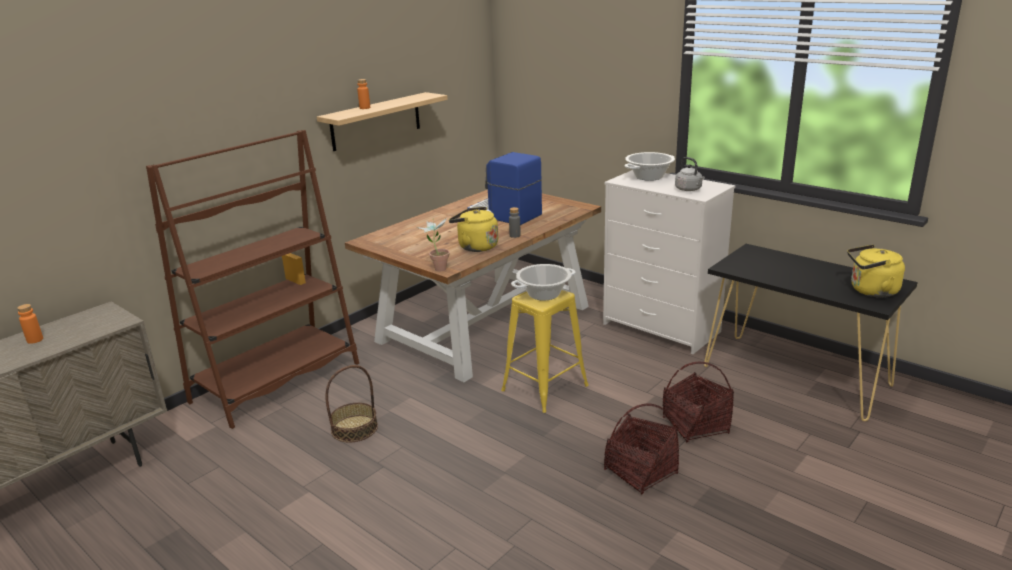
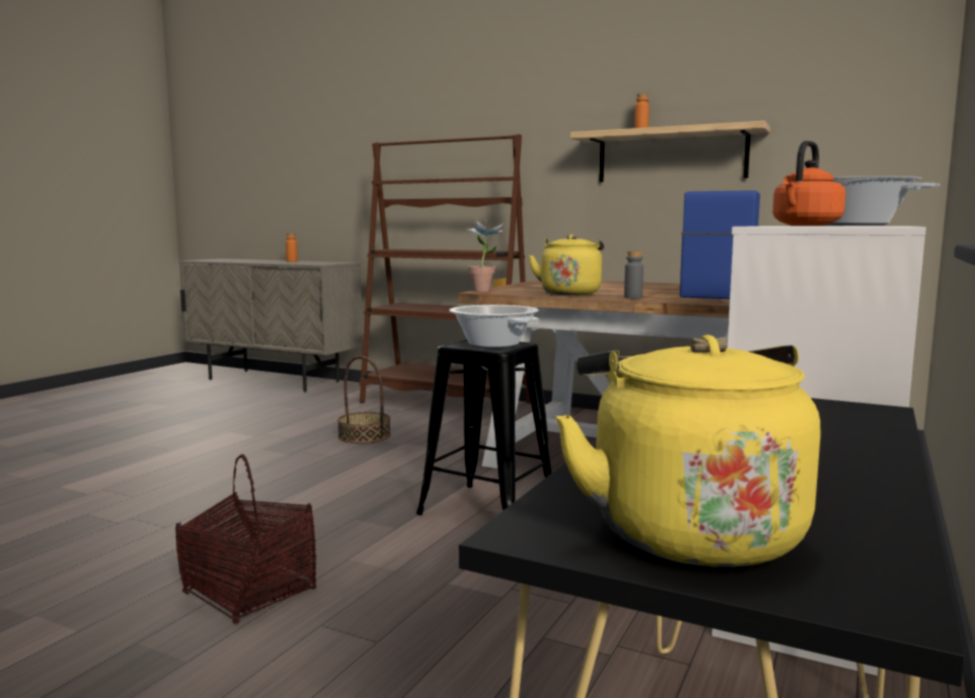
camera: 75 degrees right, 15 degrees down
yellow stool [501,290,589,413] -> black stool [416,339,552,515]
basket [663,362,734,442] -> none
grey kettle [675,157,705,191] -> orange kettle [772,141,846,225]

